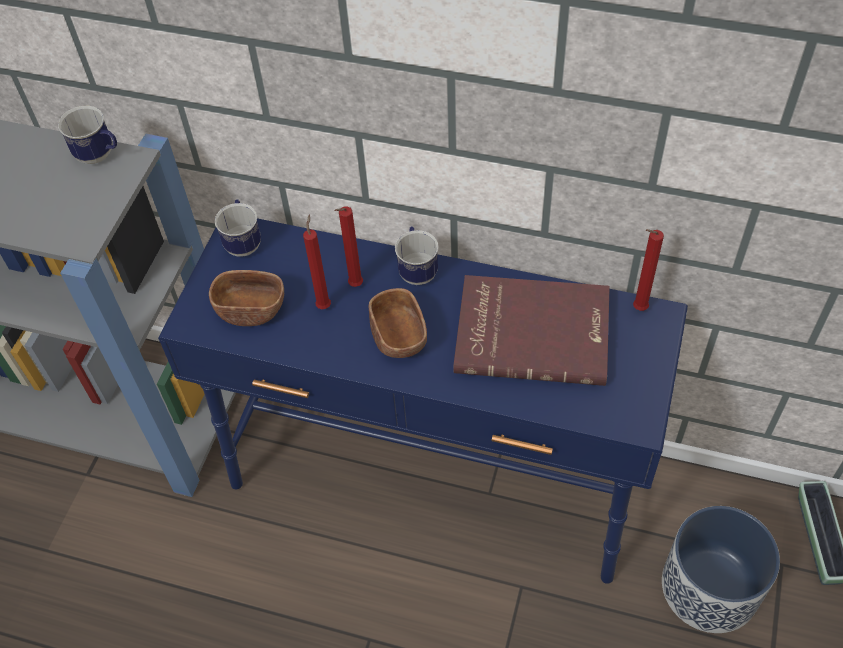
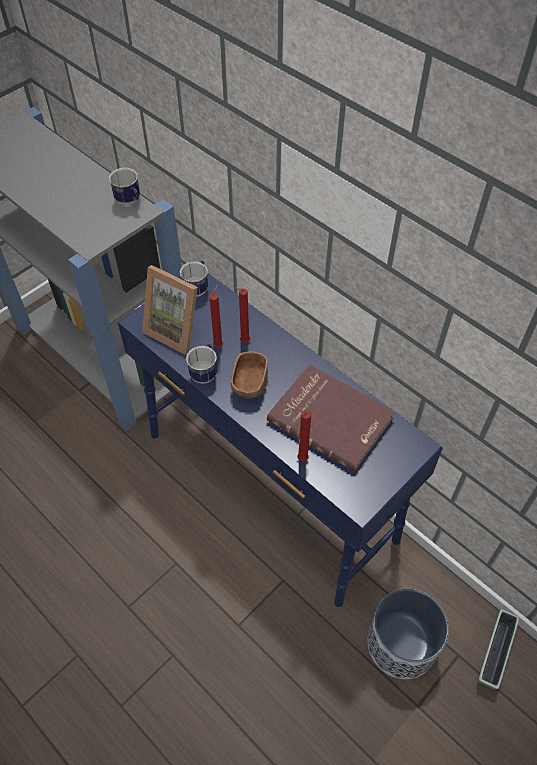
camera: 25 degrees right, 0 degrees up
brown bowl [209,270,284,326] -> picture frame [142,265,198,355]
mug [395,226,439,285] -> mug moved to [186,343,217,384]
red candle [633,229,664,311] -> red candle moved to [296,407,311,462]

